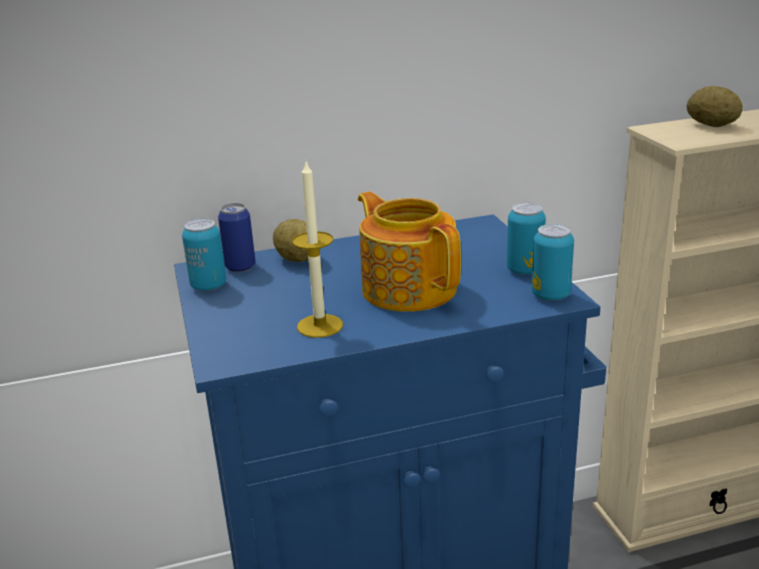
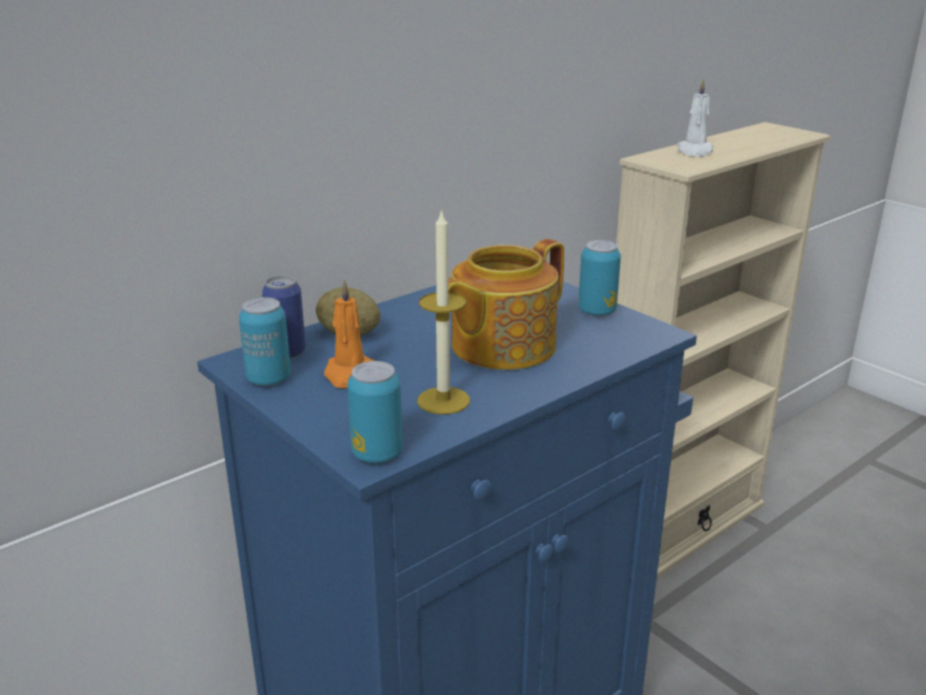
camera: 25 degrees left, 0 degrees up
teapot [358,191,461,312] -> teapot turned 75 degrees counterclockwise [448,239,564,370]
can [532,224,574,301] -> can moved to [347,361,403,463]
potato [687,86,743,127] -> white candle [677,78,714,157]
none -> orange candle [324,280,375,388]

